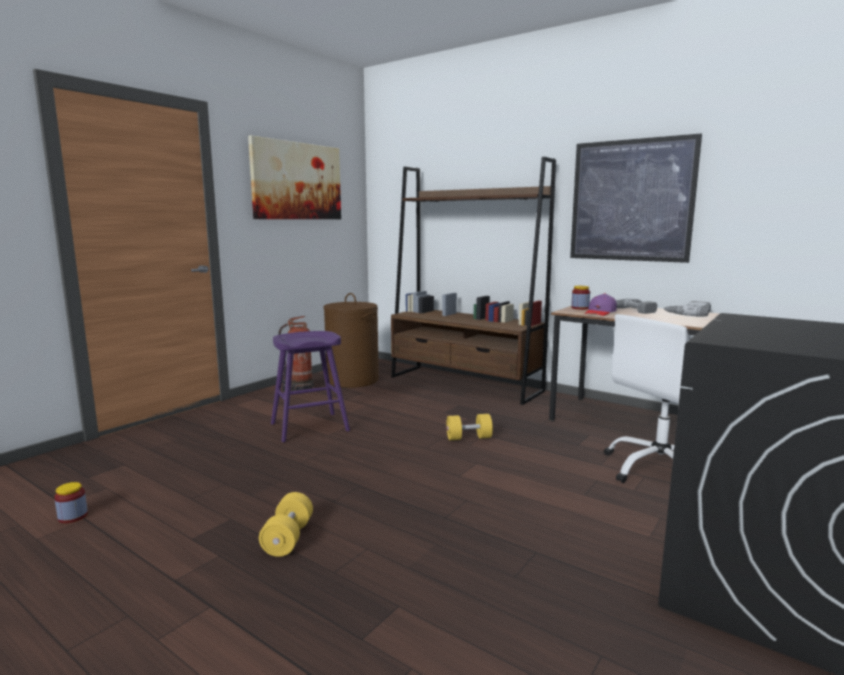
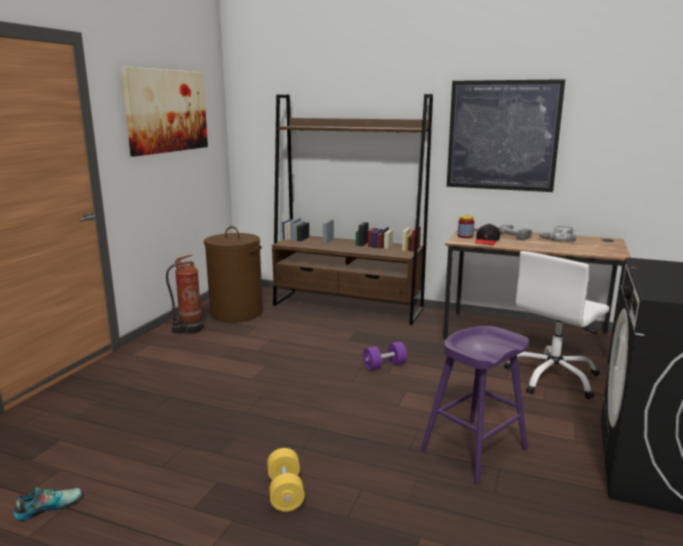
camera: 15 degrees left, 5 degrees up
jar [54,482,88,523] -> shoe [13,487,82,521]
purple stool [271,331,350,442] -> purple stool moved to [420,326,529,484]
yellow dumbbell [446,414,493,440] -> purple dumbbell [363,342,407,370]
purple cap [585,293,617,316] -> black cap [475,224,500,245]

